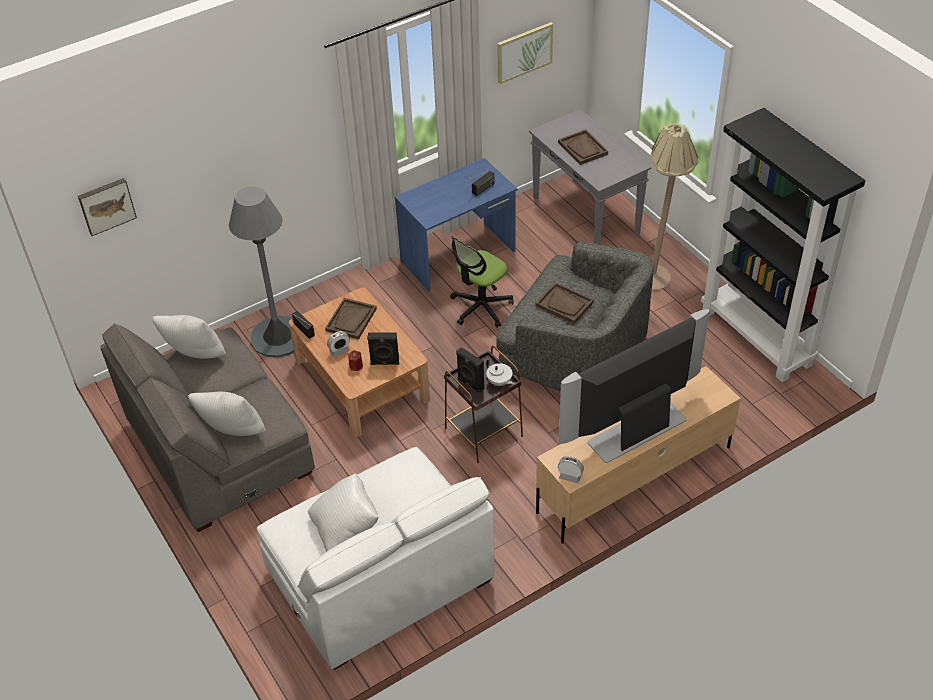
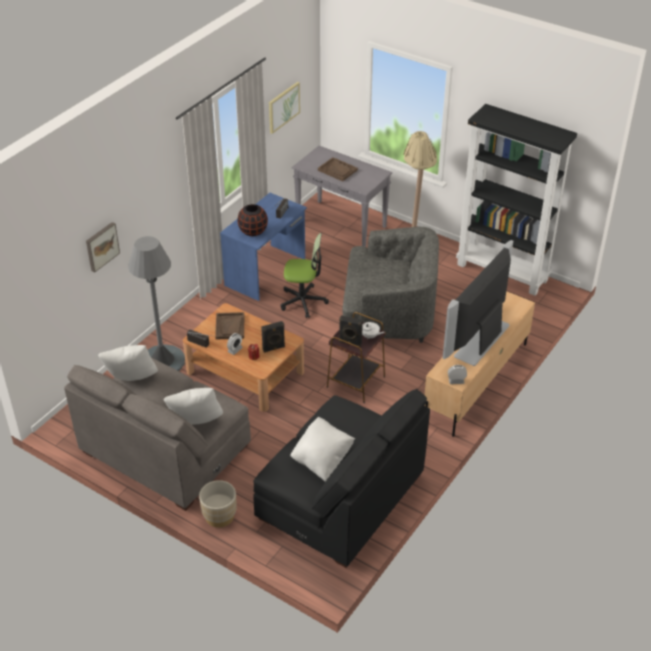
camera: 25 degrees left, 5 degrees down
picture [78,178,137,236] -> picture moved to [86,222,120,272]
white sofa [257,447,495,670] -> black sofa [253,389,430,568]
office chair [450,236,514,328] -> office chair turned 105 degrees counterclockwise [281,233,329,318]
brown tray [536,282,594,324] -> none
none -> beige planter [199,480,236,528]
none -> black vase [237,204,268,236]

